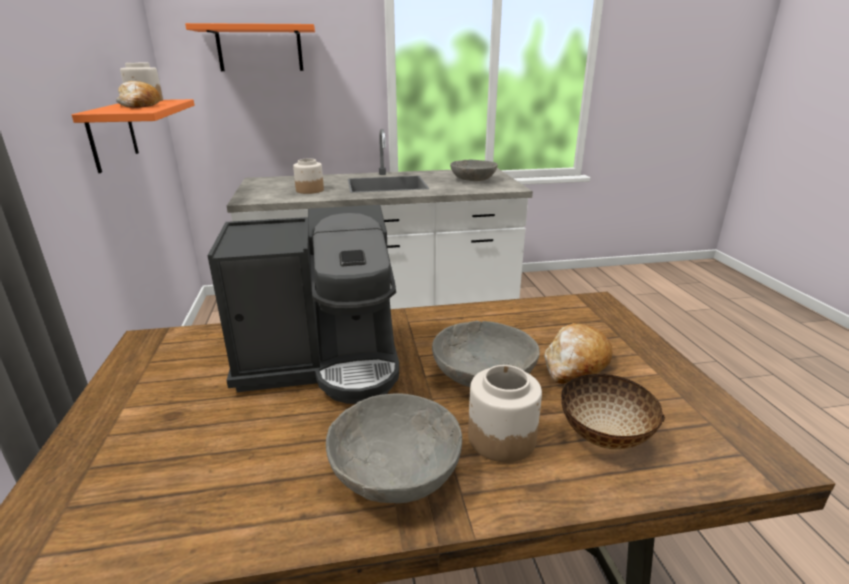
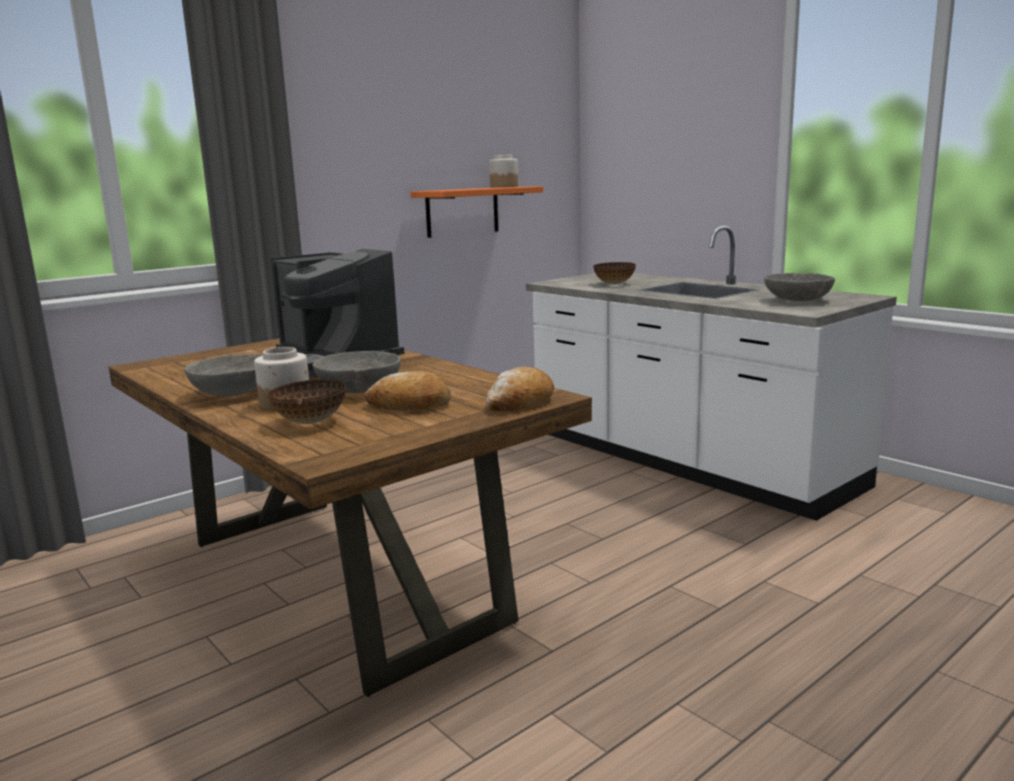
camera: 60 degrees right, 10 degrees down
bread [116,81,160,108] -> bread moved to [486,367,554,411]
orange shelf [185,23,315,71] -> none
jar [293,158,324,194] -> bowl [593,262,636,285]

